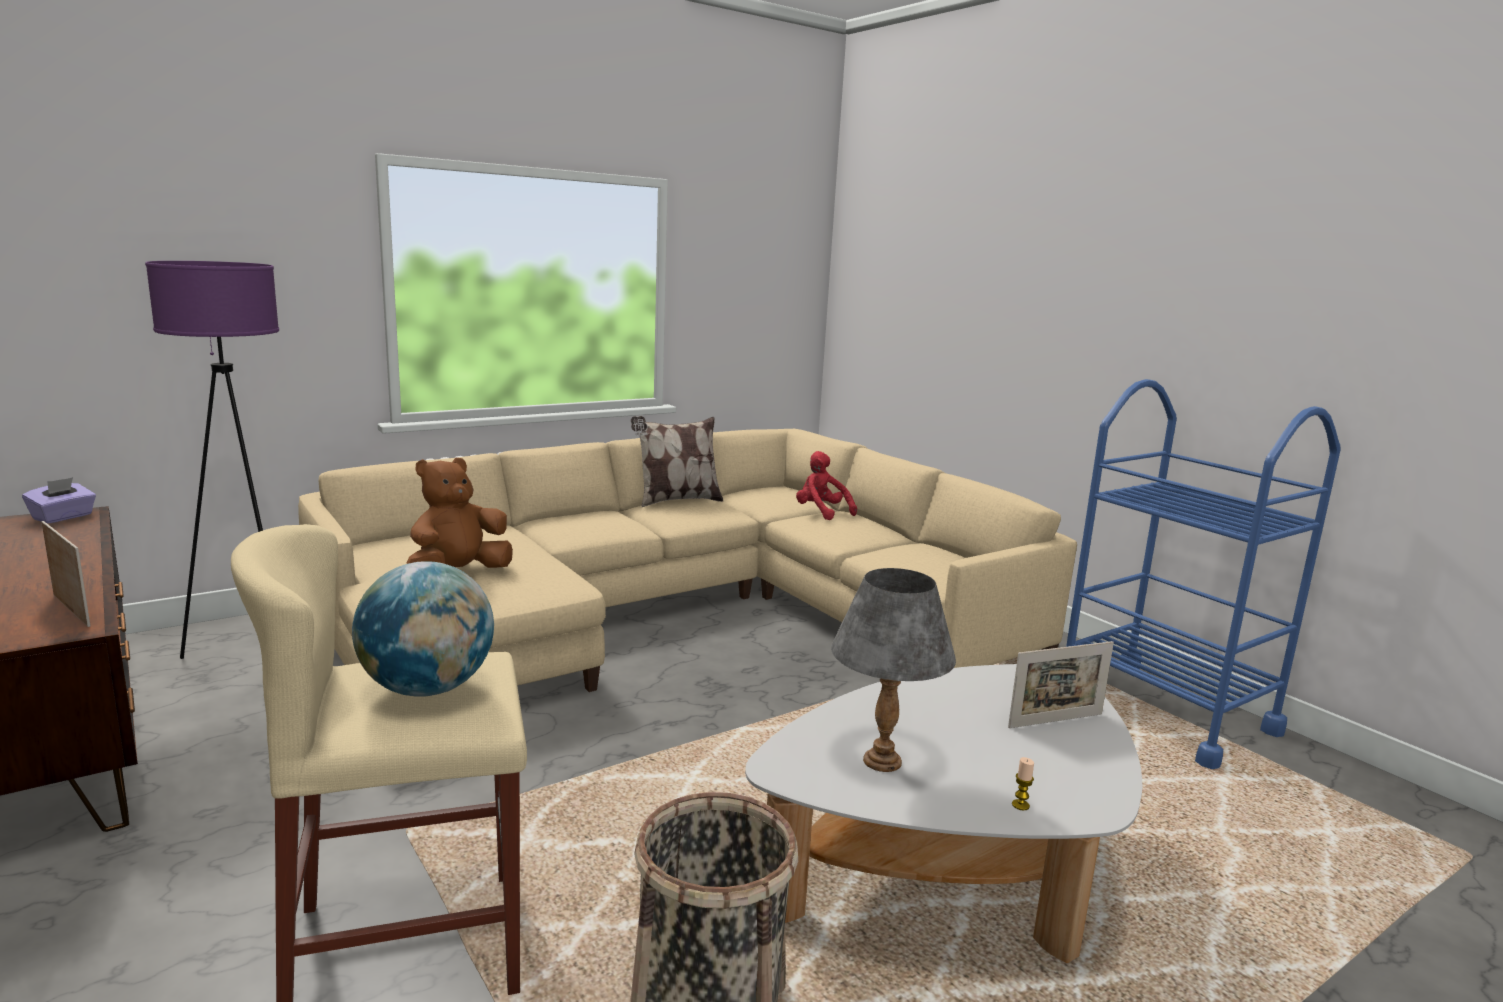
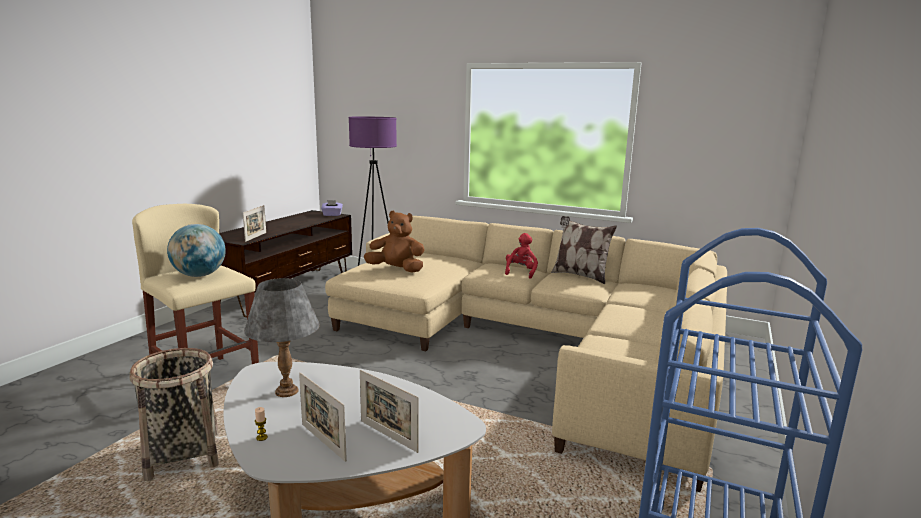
camera: 60 degrees right, 0 degrees up
red plush toy [796,451,857,520] -> red plush toy moved to [505,233,538,279]
none -> picture frame [299,372,347,462]

